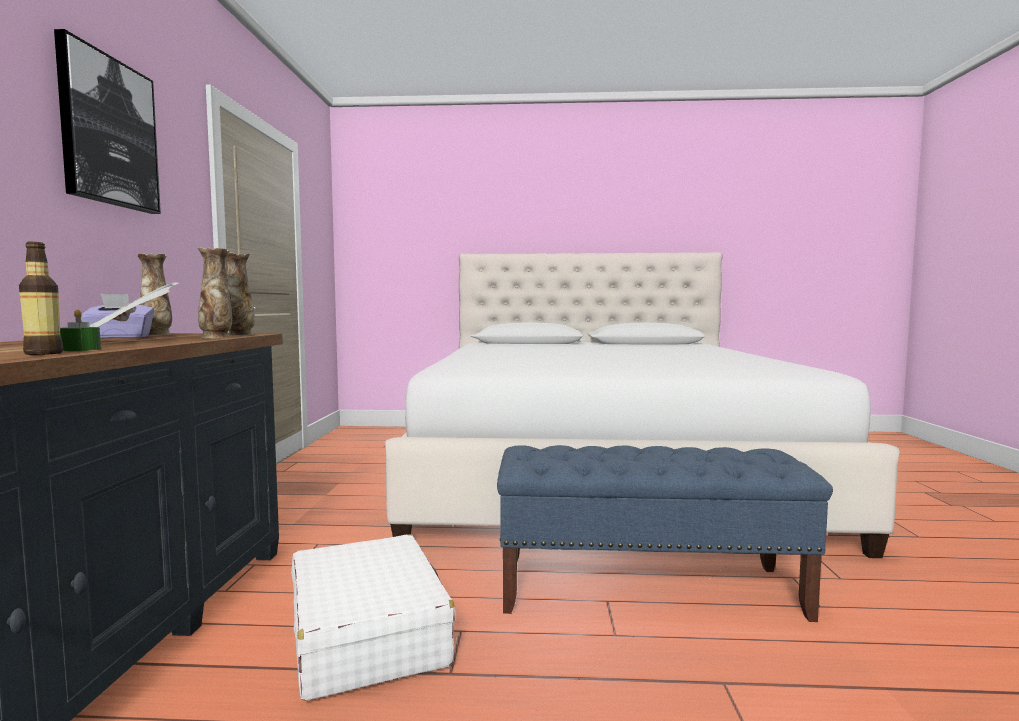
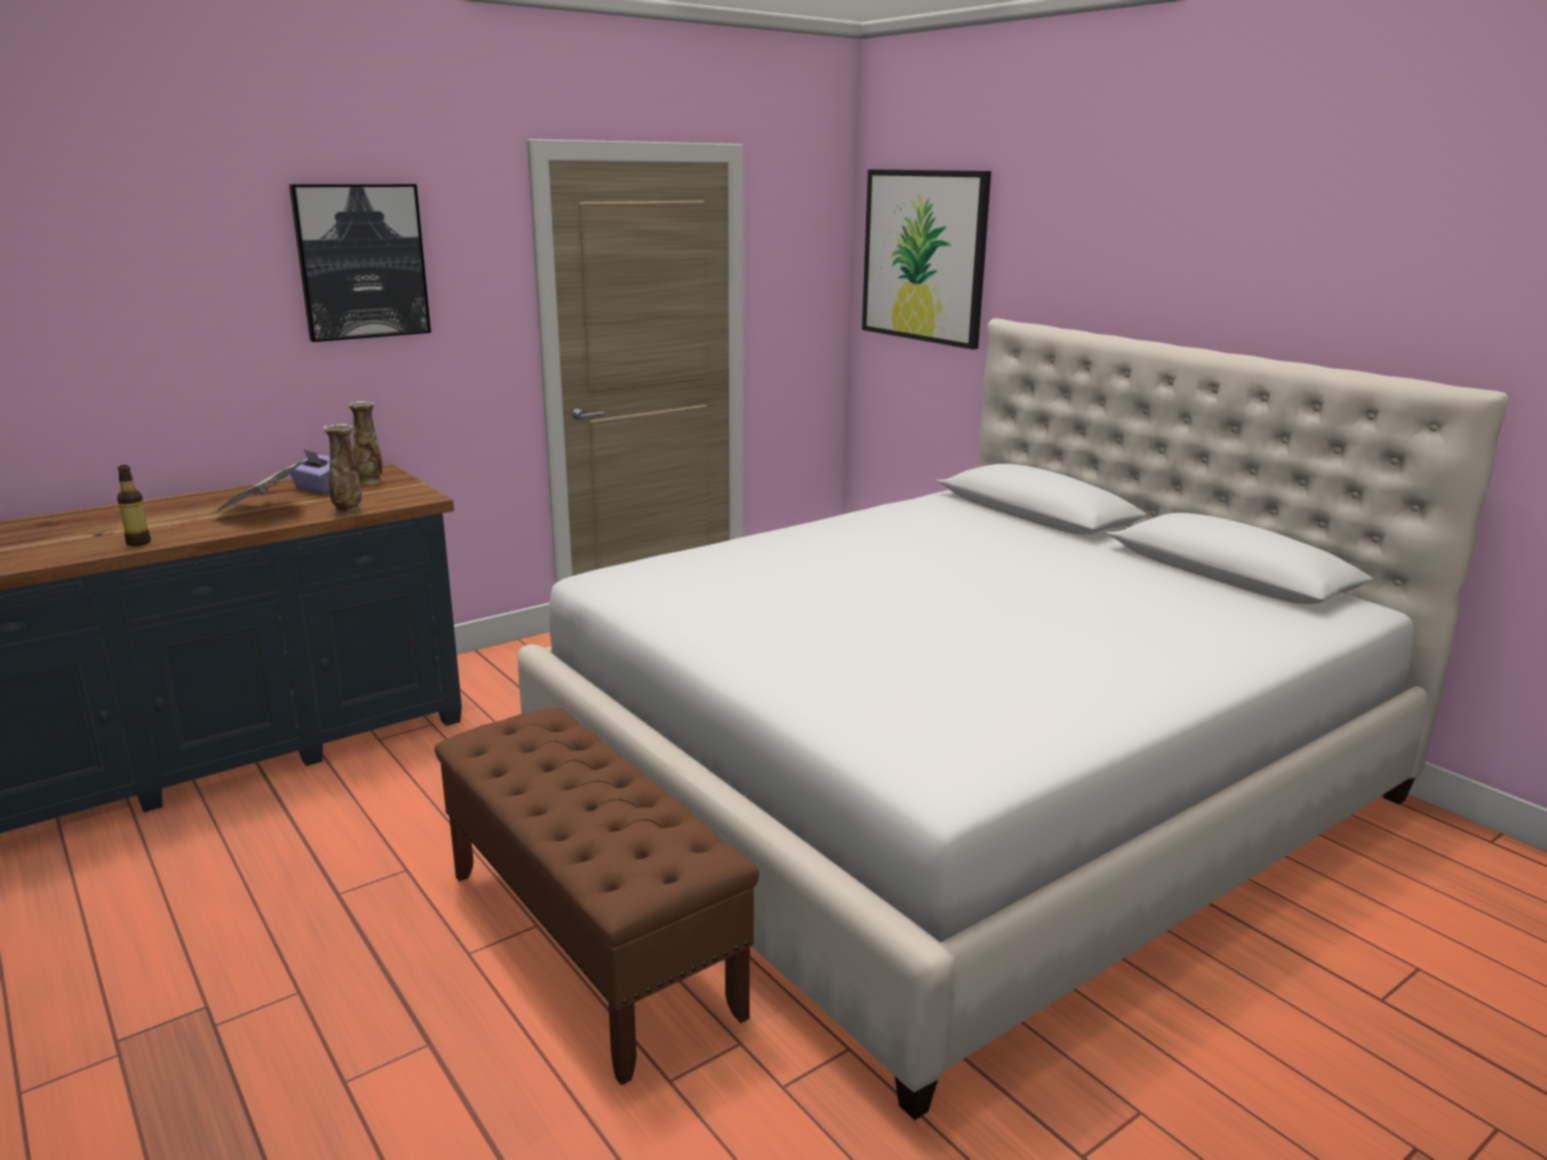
camera: 50 degrees right, 15 degrees up
green candle [60,309,101,351] -> none
vase [225,253,255,335] -> none
white suitcase [291,534,455,701] -> none
blue bench [497,445,833,622] -> brown bench [435,708,759,1086]
none -> picture [862,169,991,350]

